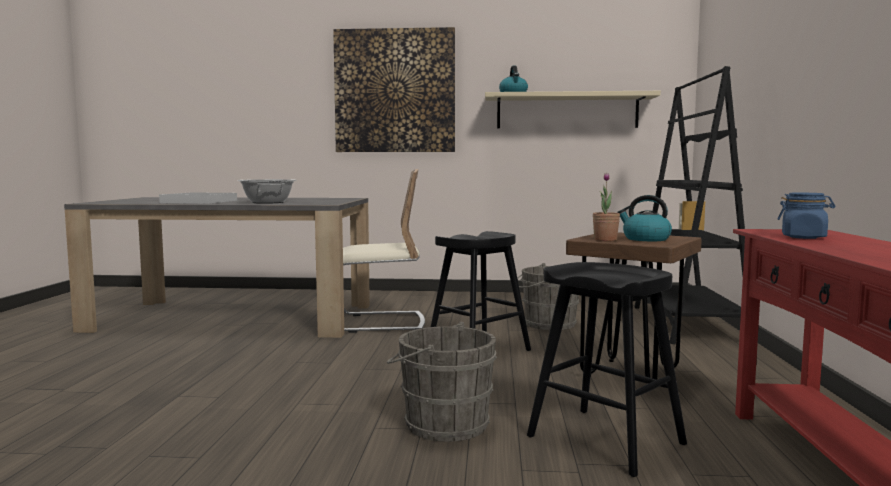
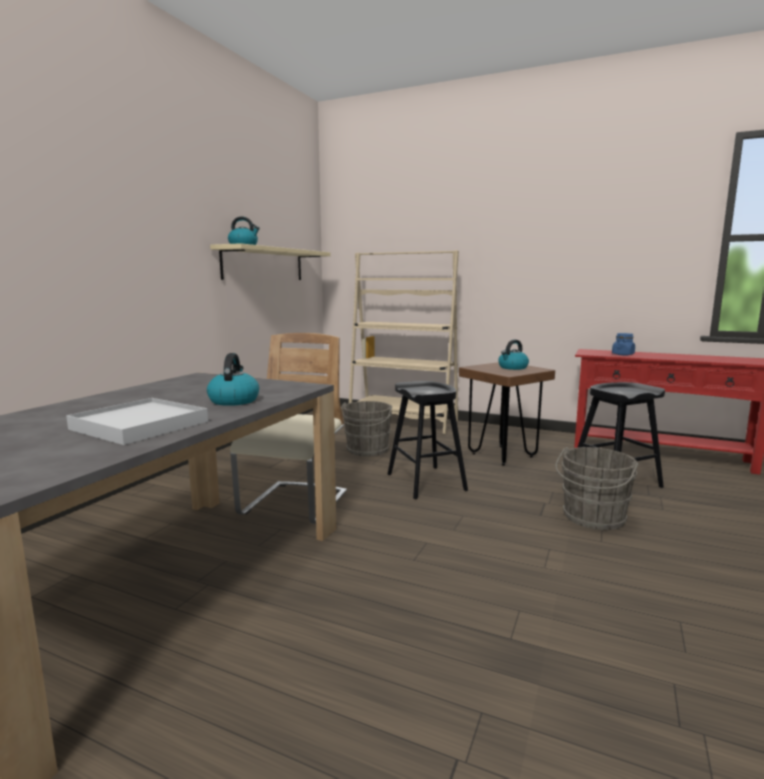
camera: 70 degrees left, 5 degrees up
cooking pot [238,179,296,204] -> kettle [207,353,259,406]
picture [333,27,455,152] -> none
potted plant [593,173,620,241] -> none
black bookcase [634,66,745,344] -> beige bookcase [349,250,459,434]

